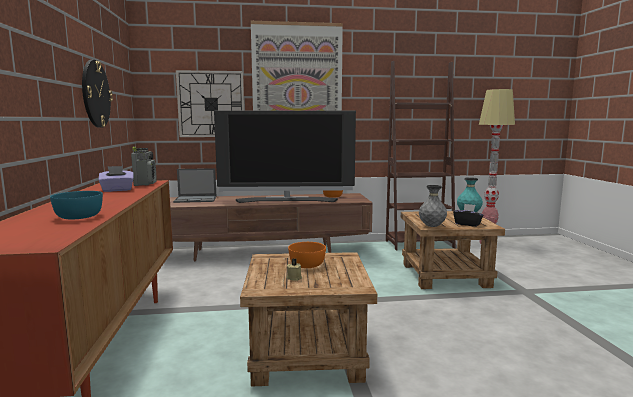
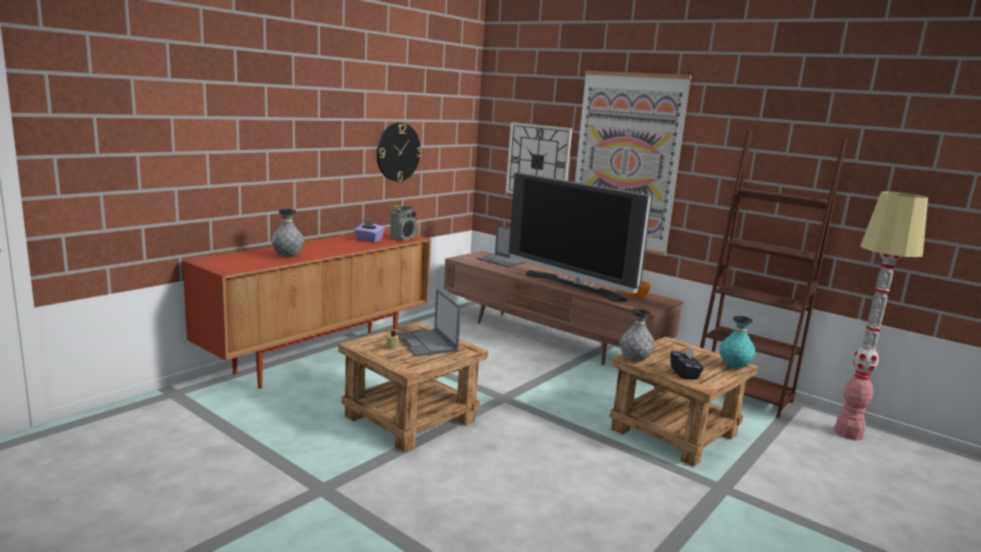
camera: 45 degrees right, 5 degrees up
turquoise bowl [50,191,103,219] -> grey vase [271,209,304,257]
orange bowl [288,242,326,268] -> laptop [395,289,461,357]

